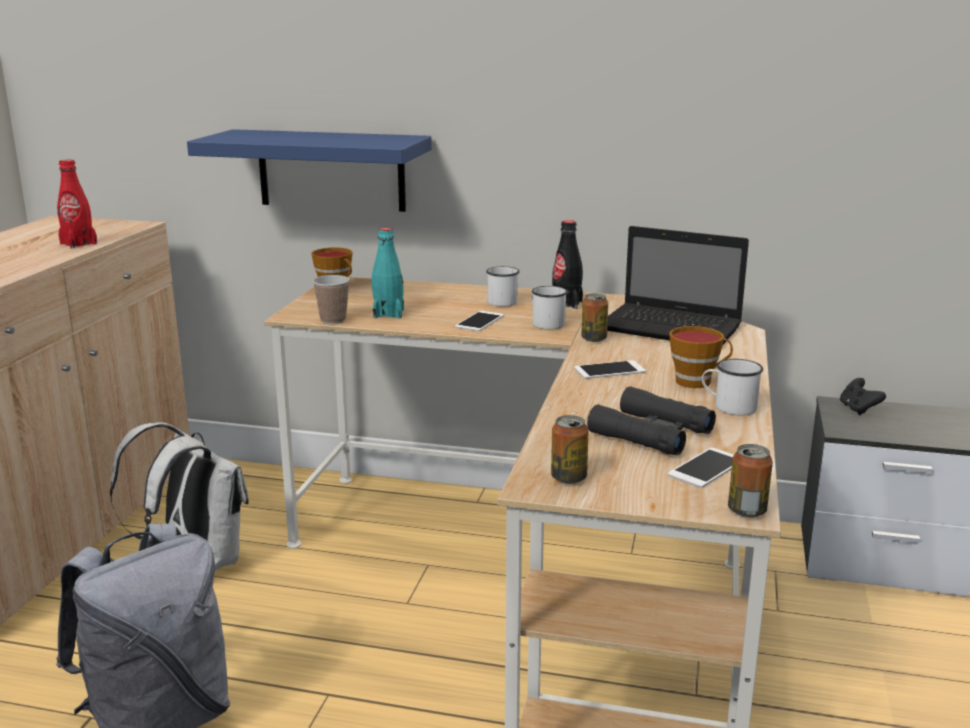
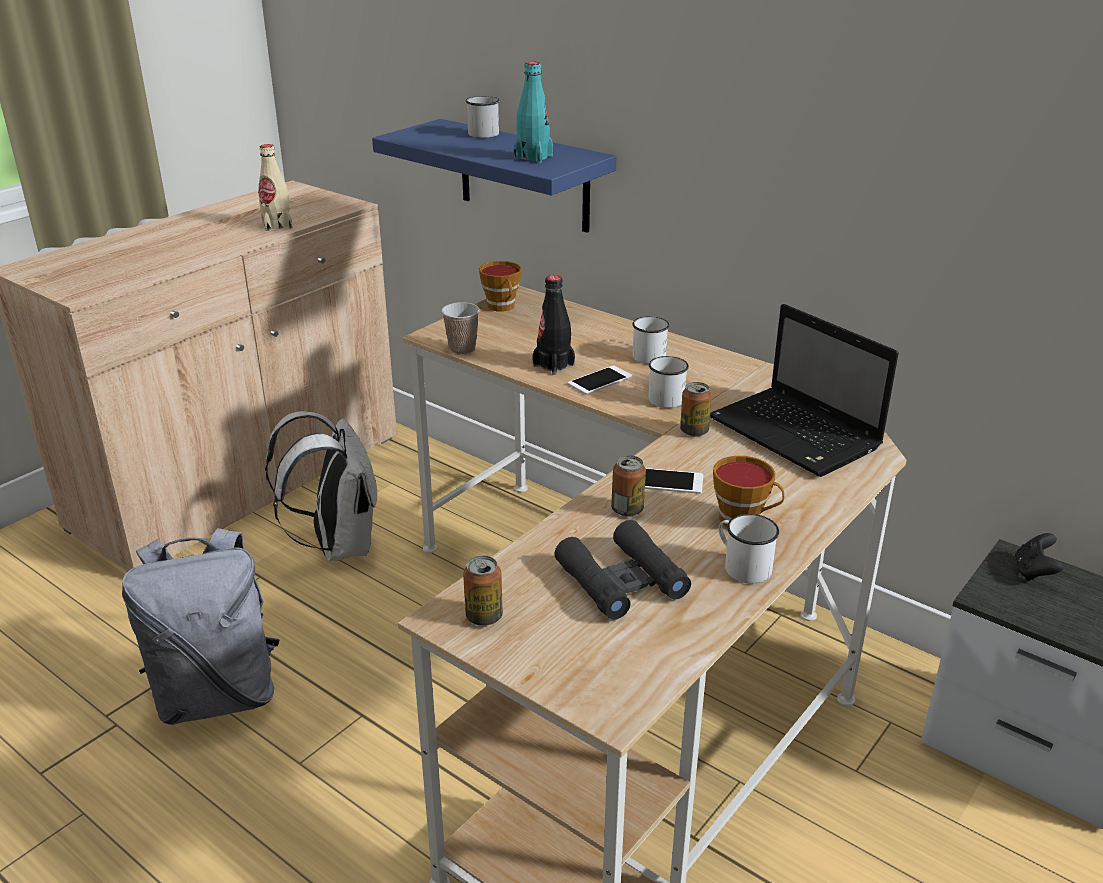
camera: 25 degrees right, 10 degrees up
red bottle [57,159,97,248] -> beige bottle [258,144,292,231]
turquoise bottle [372,228,404,318] -> turquoise bottle moved to [514,62,553,163]
black bottle [552,220,583,309] -> black bottle moved to [532,275,575,375]
phone [667,448,733,488] -> none
can [728,444,773,518] -> can moved to [611,455,646,517]
none -> white mug [466,96,500,138]

